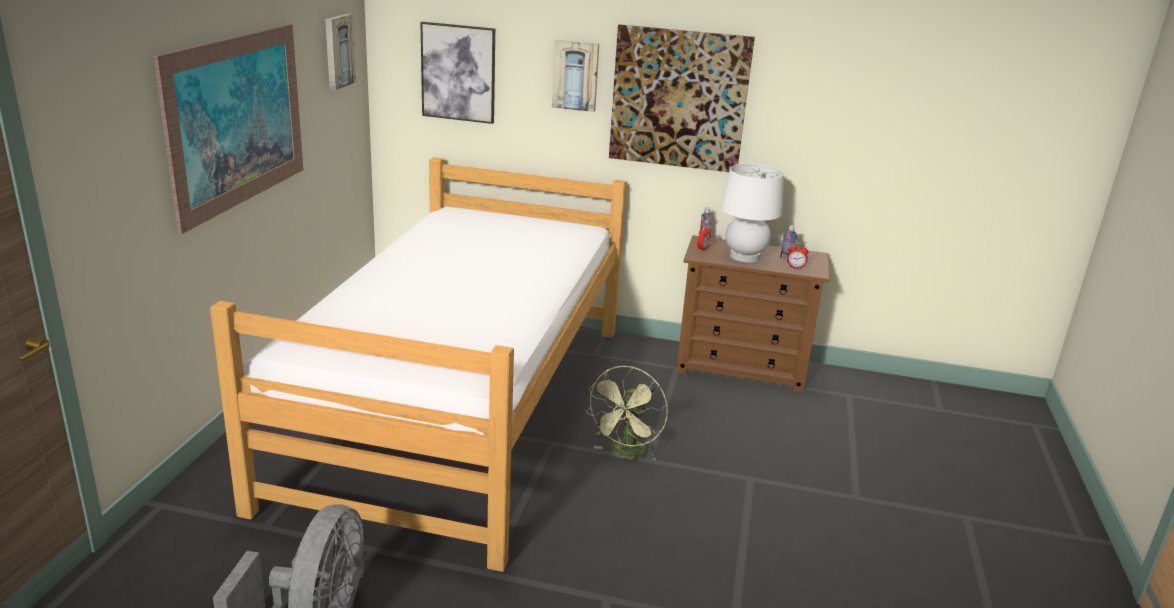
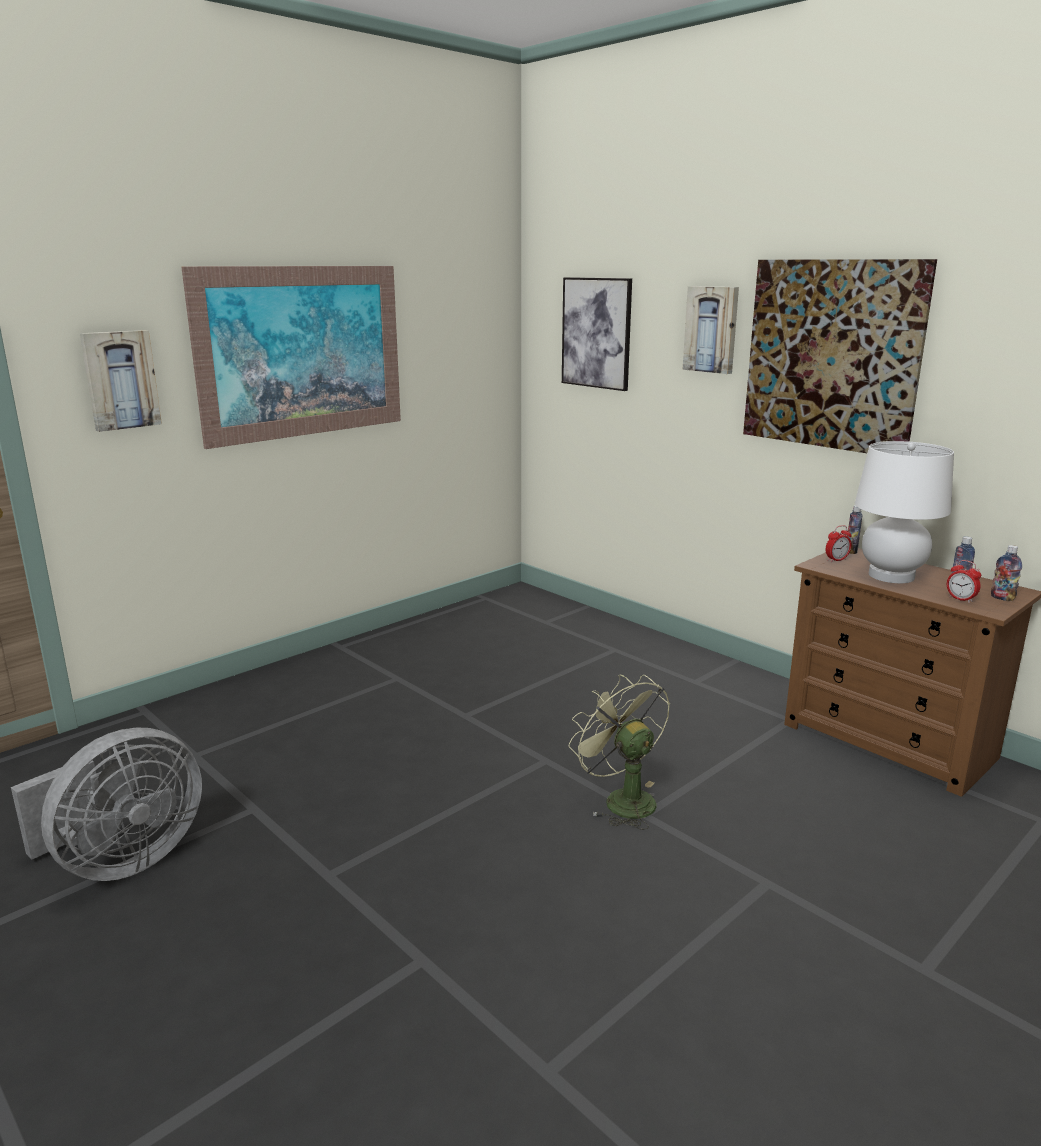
camera: 35 degrees right, 5 degrees down
bed [210,157,627,572] -> none
picture [325,14,356,90] -> picture moved to [80,330,162,432]
green fan [585,366,668,461] -> green fan turned 90 degrees clockwise [568,674,670,830]
none -> bottle [991,545,1022,601]

